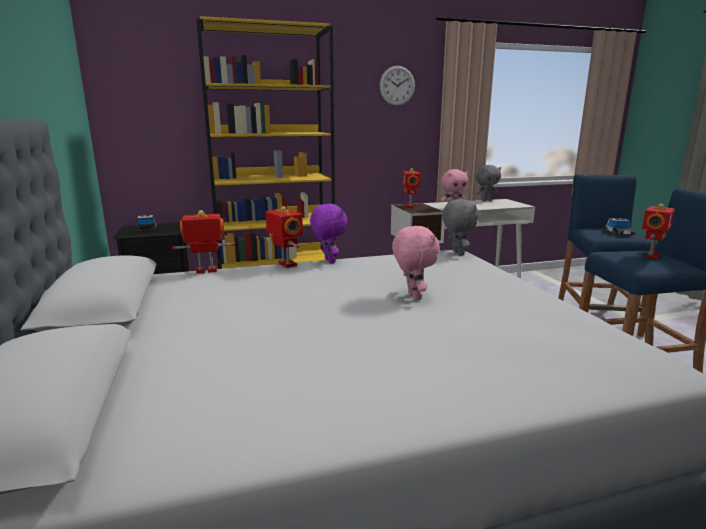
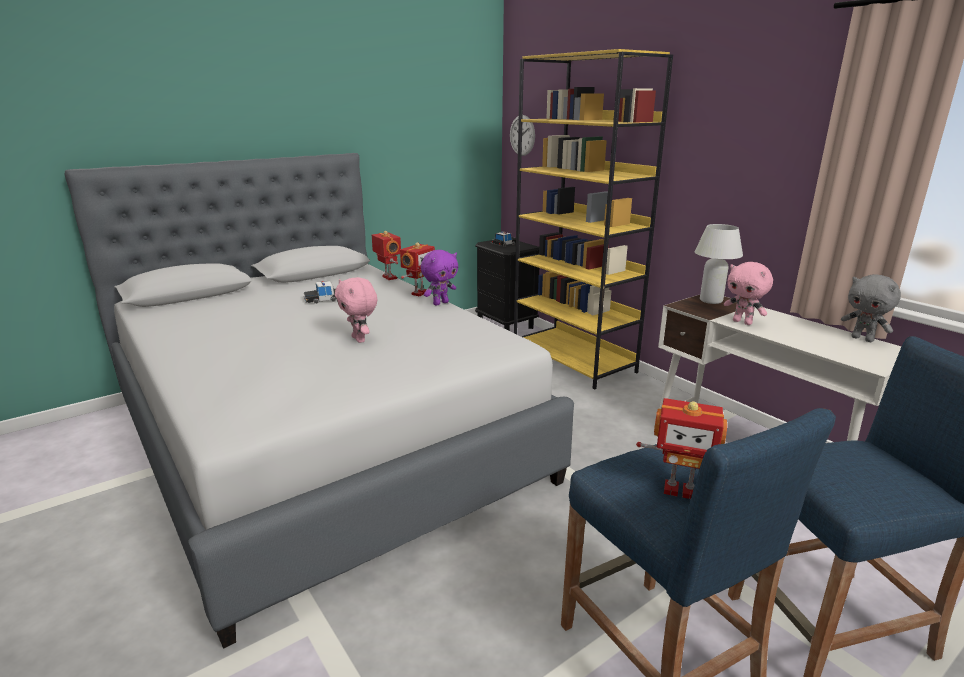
camera: 70 degrees right, 5 degrees up
wall clock [379,66,415,106] -> wall clock moved to [510,115,535,156]
pink plush toy [392,226,440,301] -> pink plush toy turned 90 degrees clockwise [335,277,377,343]
toy robot [403,168,421,208] -> white table lamp [695,224,743,304]
grey plush toy [442,199,479,256] -> none
toy car [603,218,636,235] -> toy car moved to [304,281,336,304]

